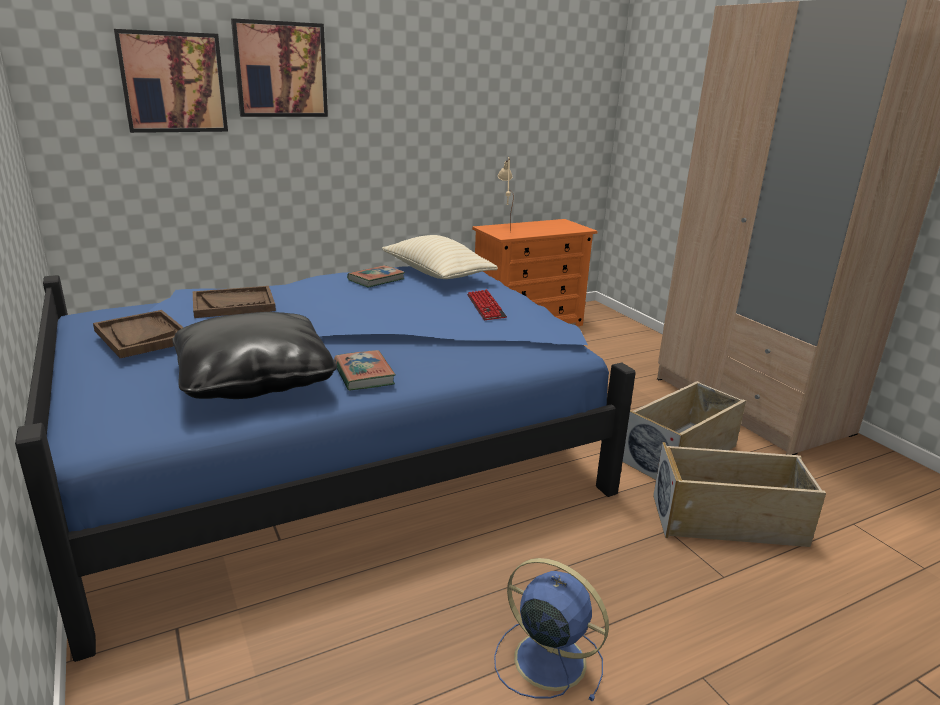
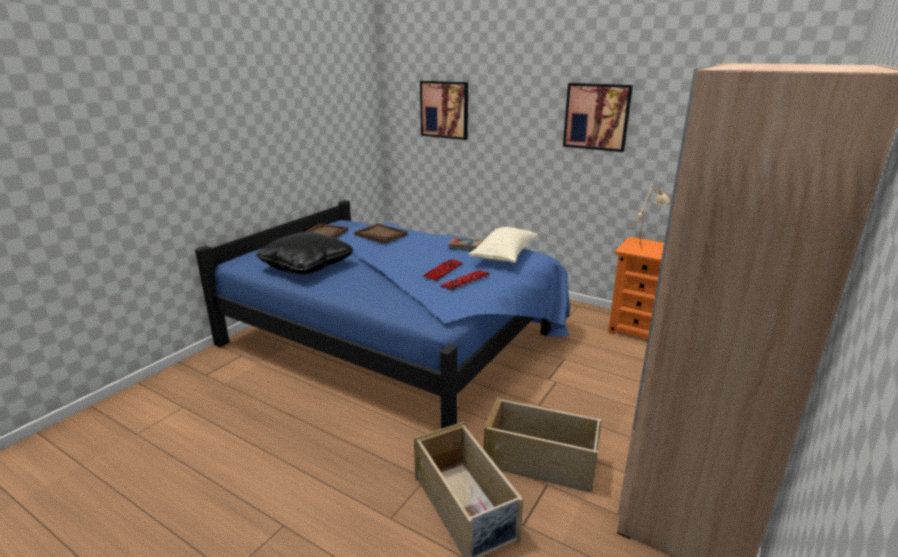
camera: 60 degrees right, 0 degrees up
picture [231,18,328,117] -> picture moved to [563,83,633,152]
book [334,350,396,391] -> none
blue fan [494,558,609,702] -> none
none -> keyboard [423,259,463,281]

